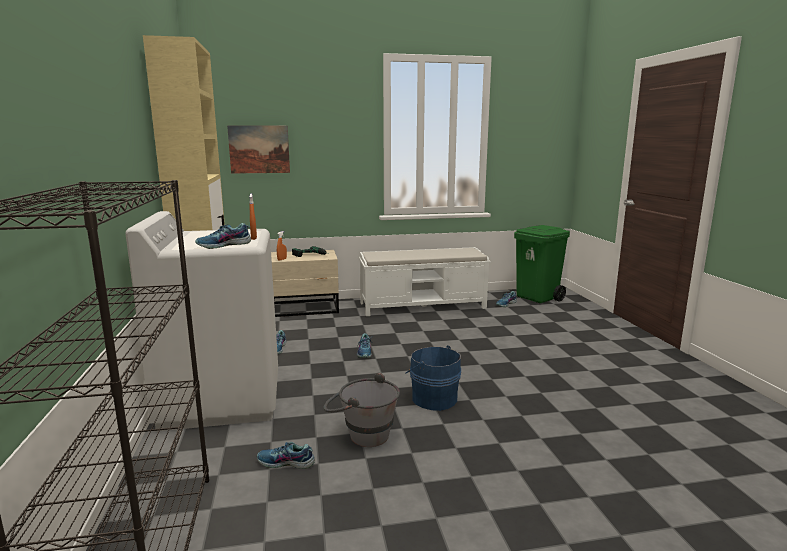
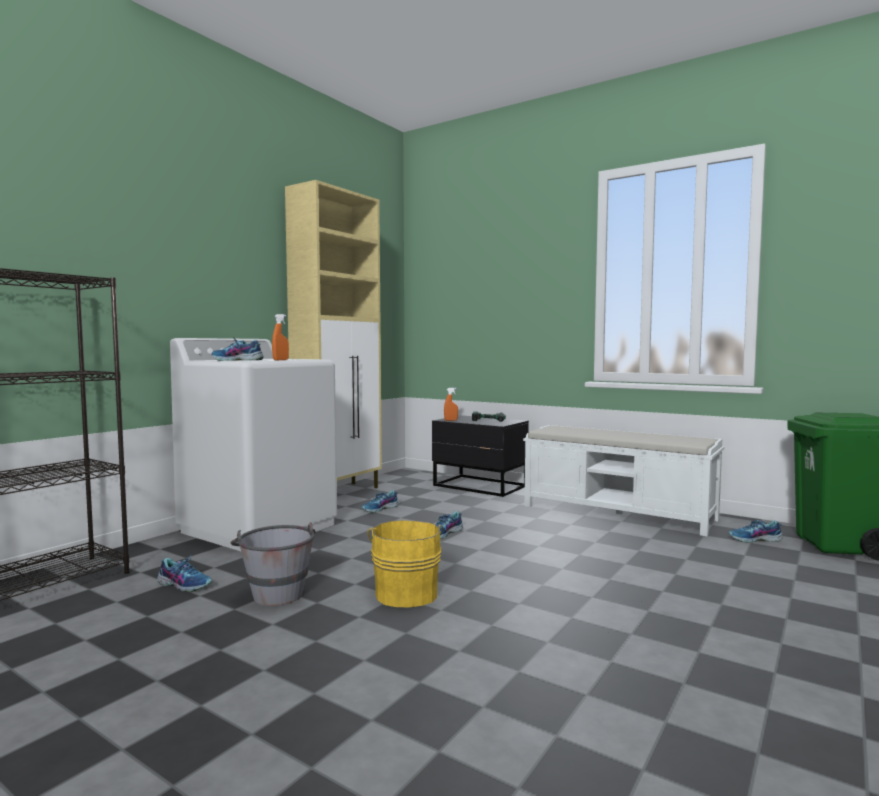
camera: 45 degrees right, 10 degrees down
picture [227,125,290,174] -> none
shoe [257,442,315,469] -> shoe turned 150 degrees clockwise [157,554,212,592]
beige nightstand [271,250,339,317] -> black nightstand [432,415,529,497]
blue bucket [405,345,461,411] -> yellow bucket [367,520,444,607]

